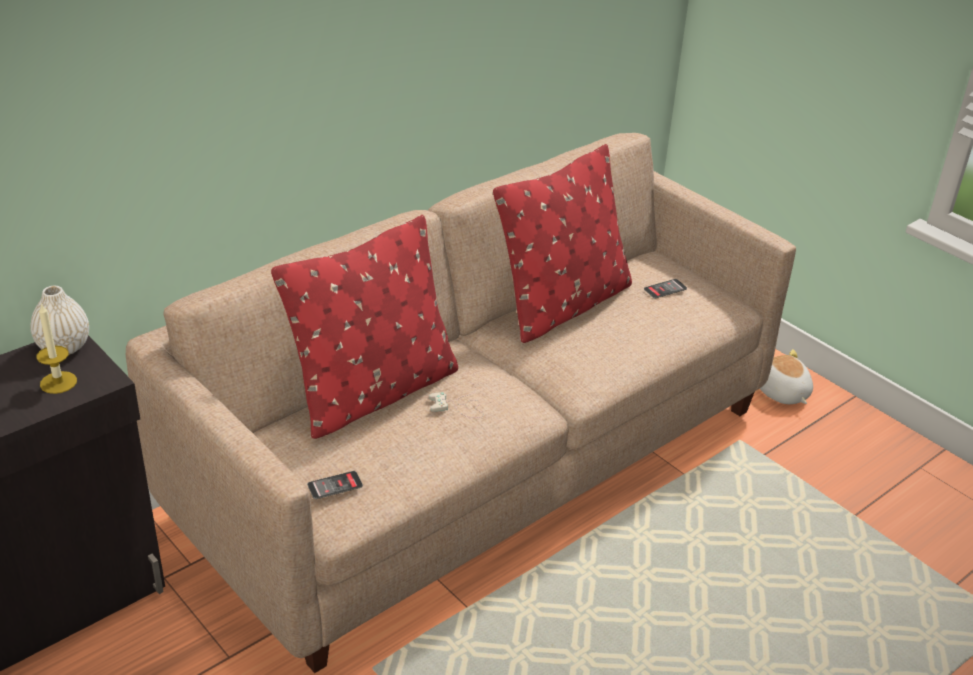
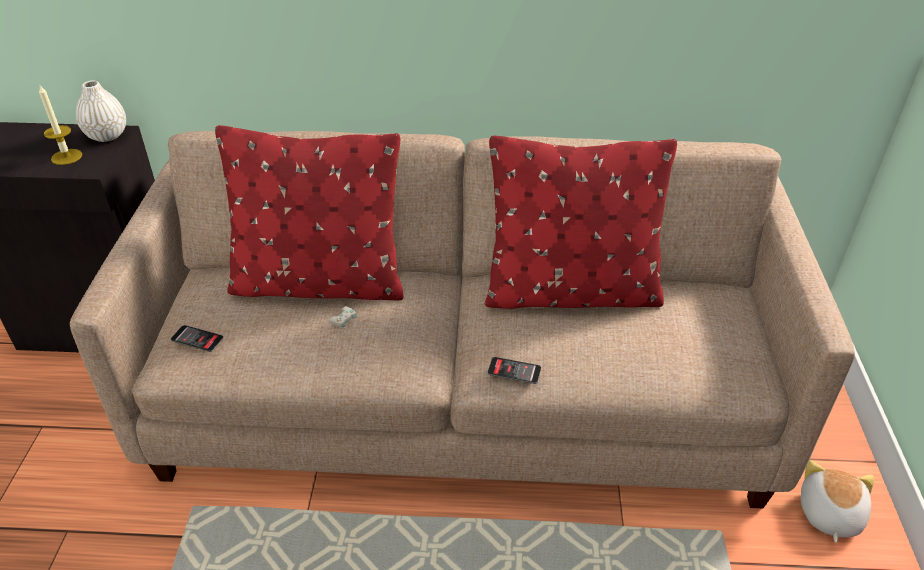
camera: 45 degrees right, 5 degrees up
phone [644,279,687,299] -> phone moved to [488,357,541,384]

